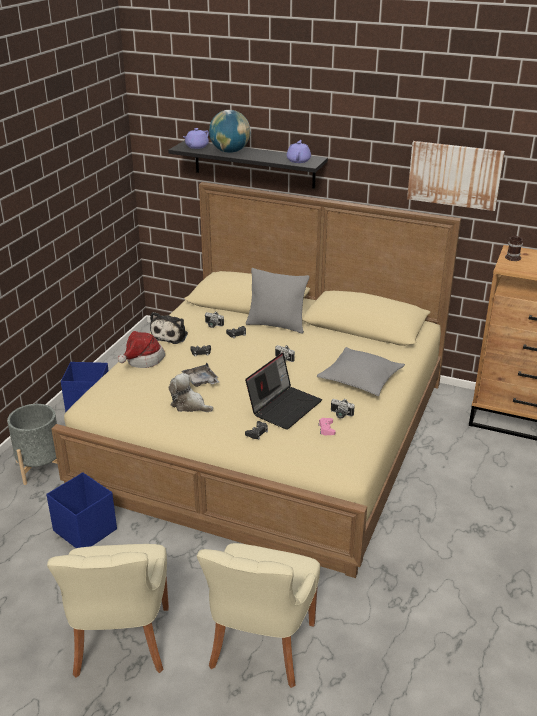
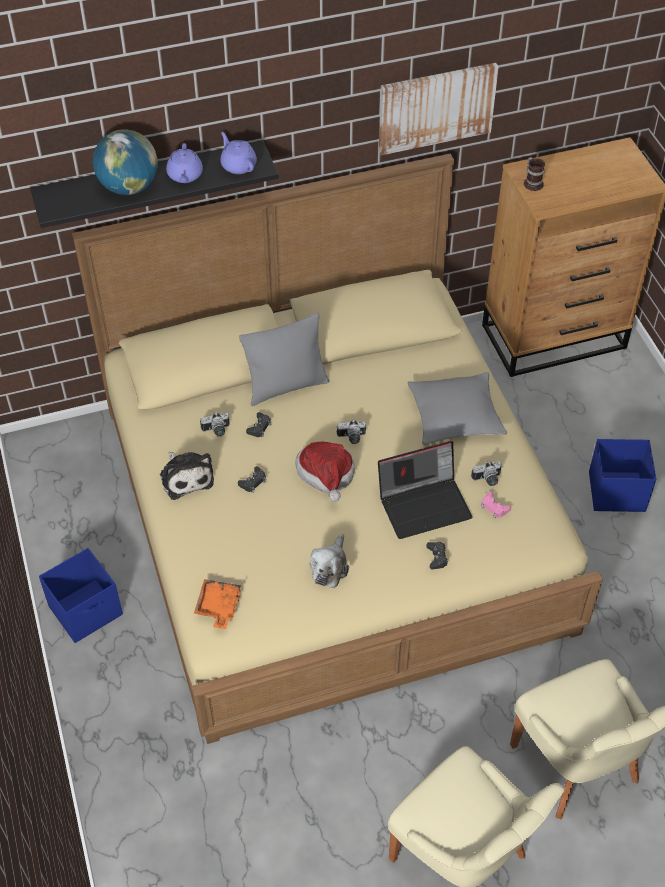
camera: 40 degrees left, 20 degrees up
grey planter [7,404,57,485] -> none
blue storage box [46,472,117,548] -> blue storage box moved to [589,439,656,512]
hat [117,331,165,368] -> hat moved to [295,442,355,502]
plush toy [169,373,213,412] -> plush toy turned 60 degrees counterclockwise [310,534,349,588]
grey tray [182,362,219,387] -> none
purple teapot [183,128,209,149] -> purple teapot moved to [166,143,203,183]
laptop [245,353,322,430] -> laptop turned 75 degrees clockwise [378,441,472,539]
none -> orange tray [194,579,241,629]

